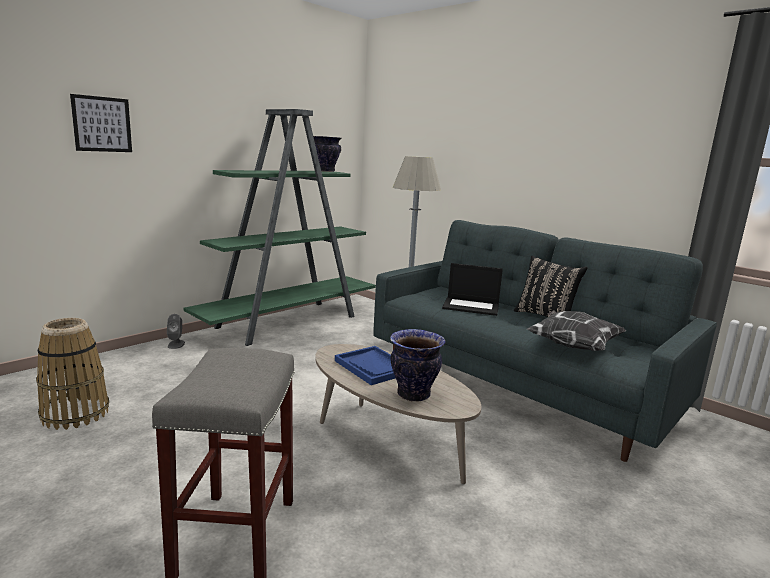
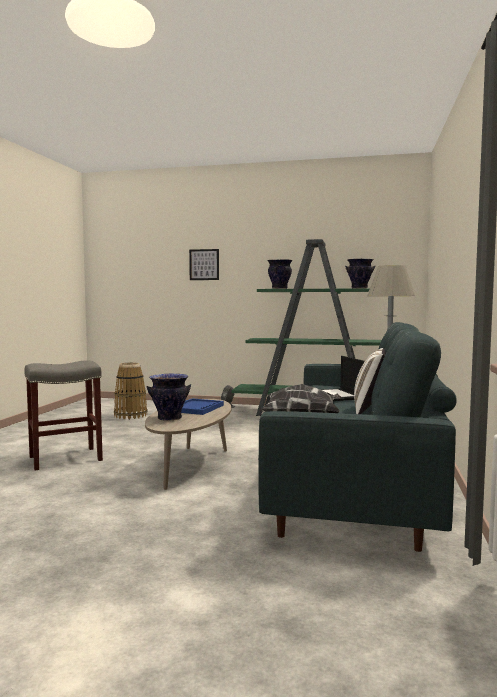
camera: 60 degrees right, 10 degrees down
black pillow [514,256,588,317] -> white pillow [354,348,386,414]
none -> vase [267,259,293,289]

